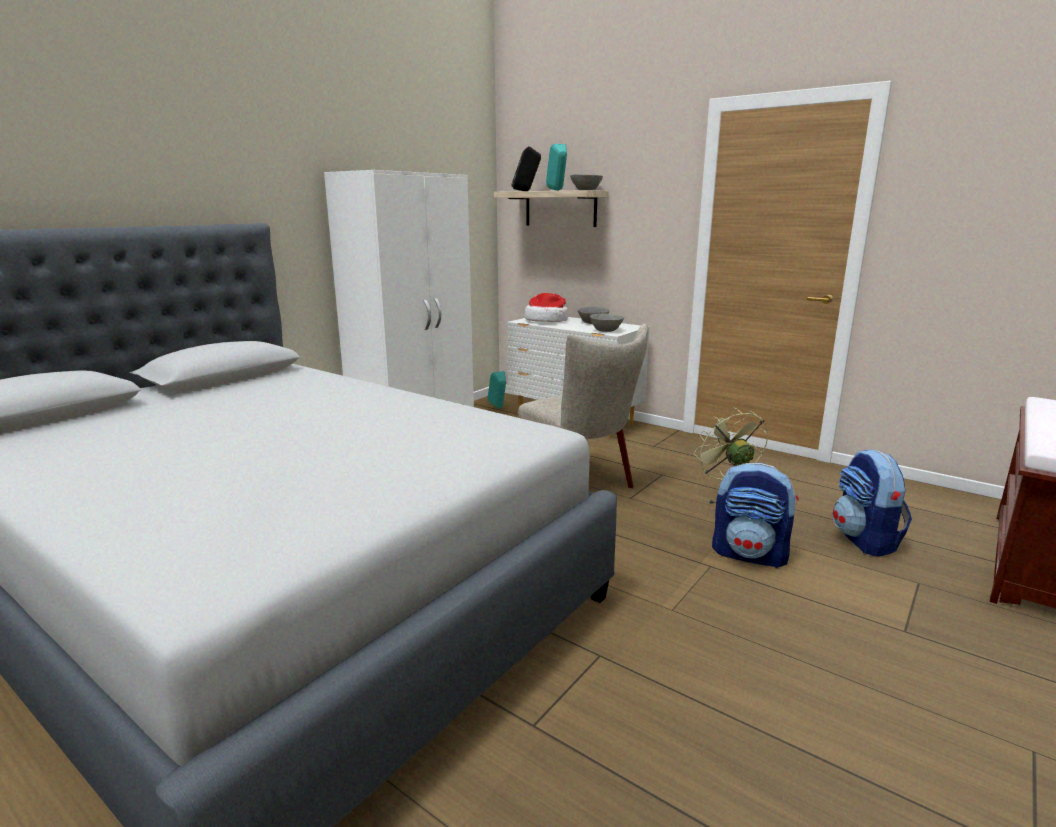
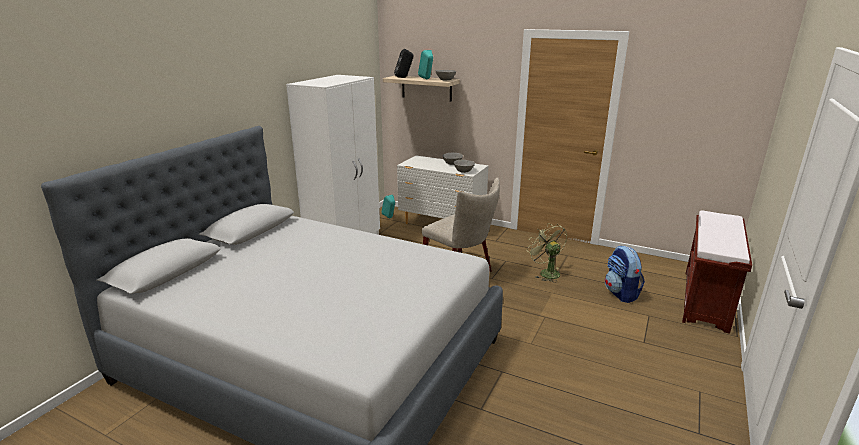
camera: 10 degrees left, 5 degrees up
hat [525,293,568,322] -> none
backpack [712,463,799,568] -> none

